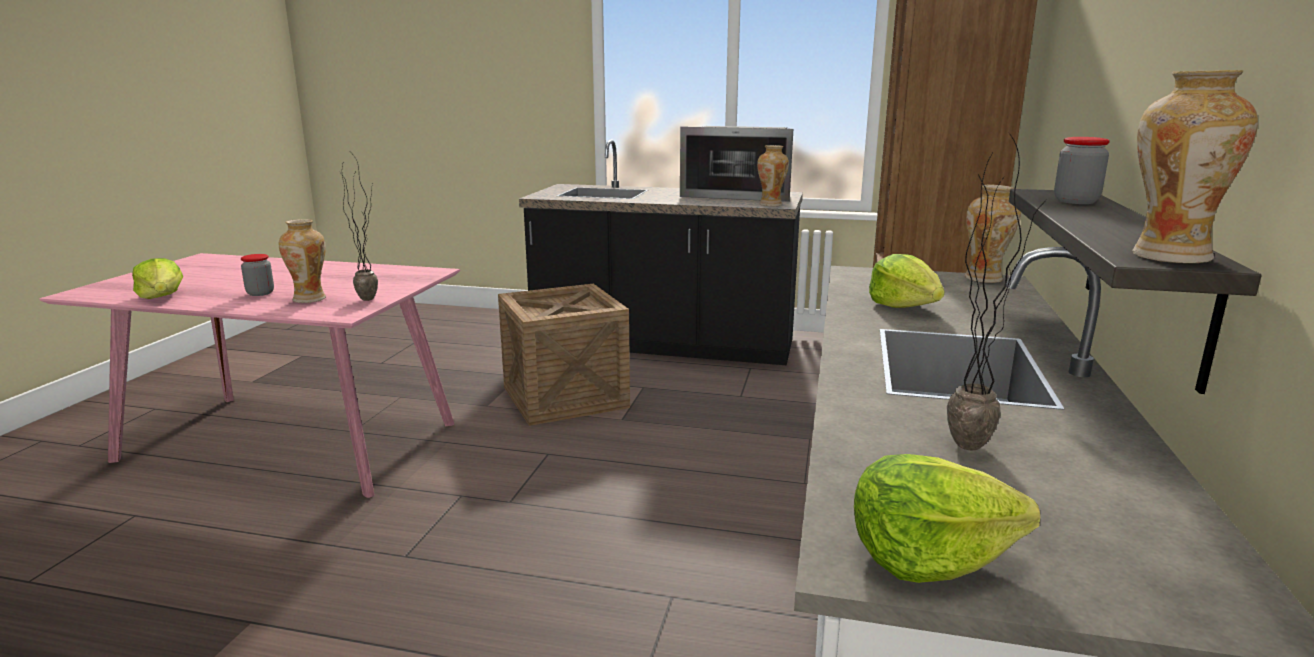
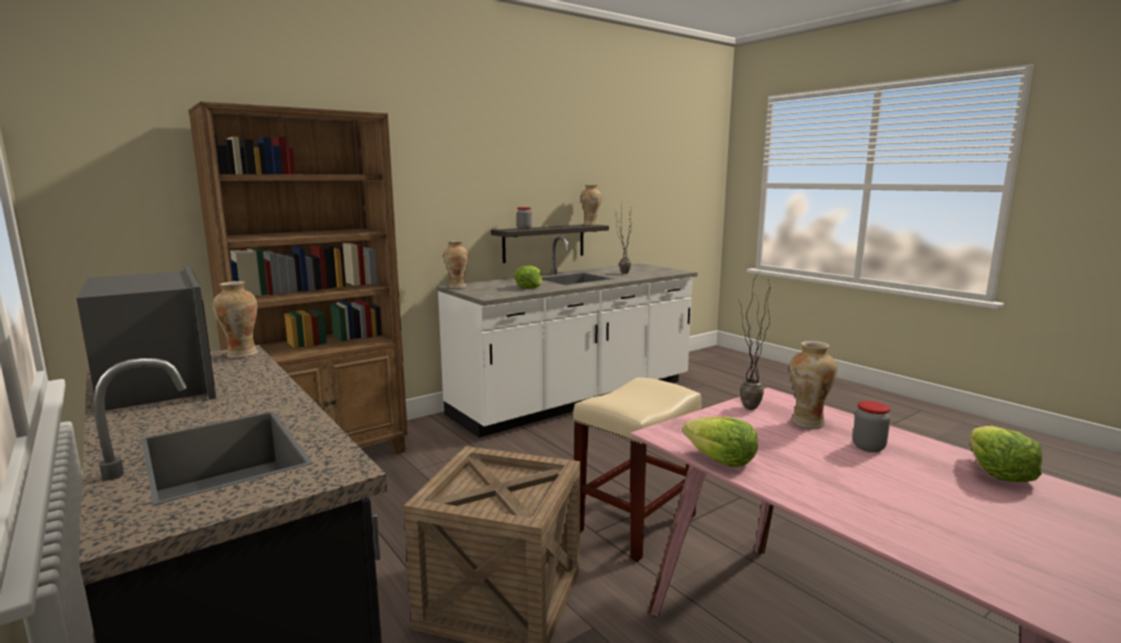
camera: 140 degrees left, 5 degrees down
lettuce [854,454,1040,583] -> lettuce moved to [682,417,758,467]
none -> beige stool [573,377,702,562]

